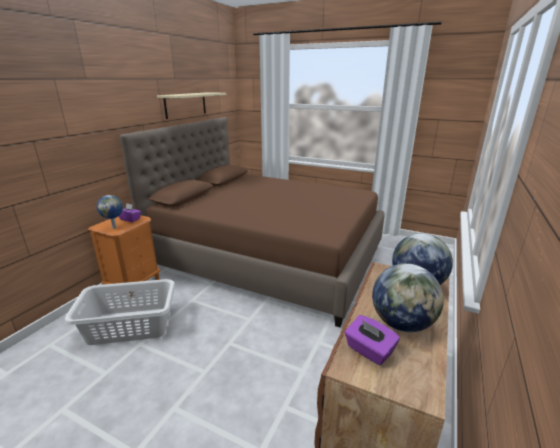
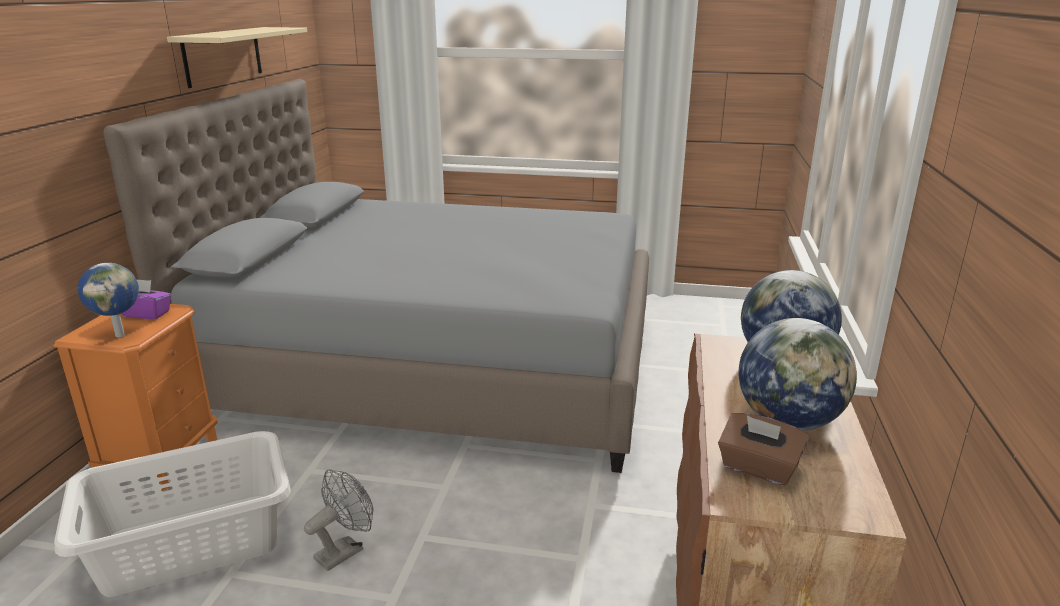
camera: 15 degrees left, 0 degrees up
brown bed [120,117,385,327] -> grey bed [103,79,649,473]
purple tissue box [345,315,400,365] -> brown tissue box [718,413,809,485]
none -> grey fan [304,469,373,571]

